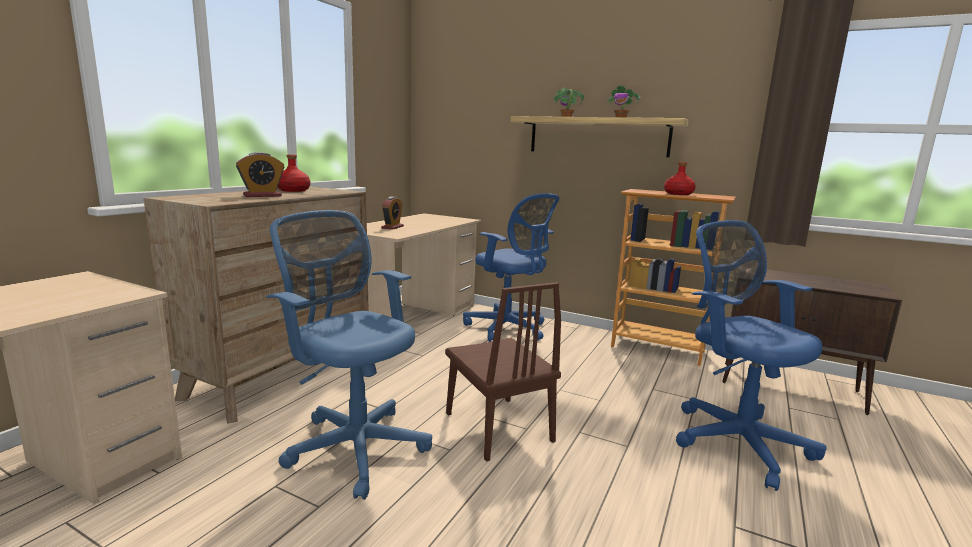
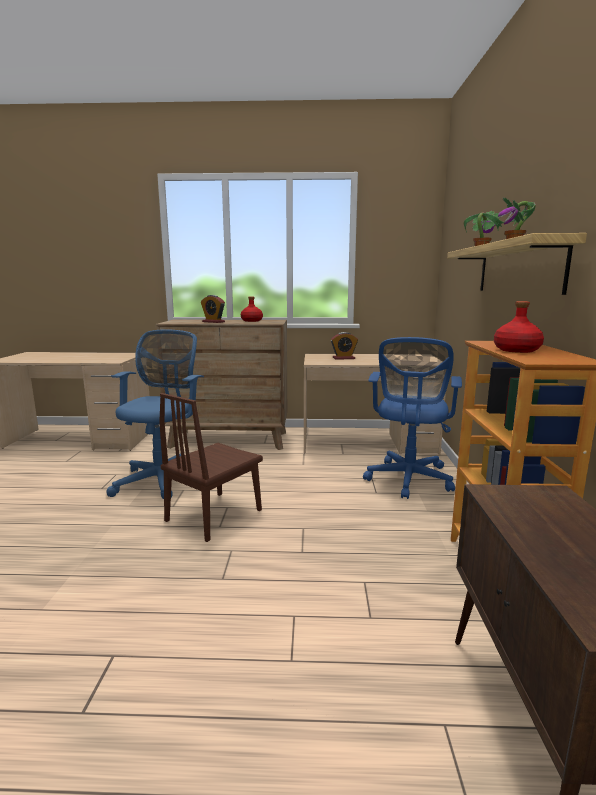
camera: 65 degrees right, 0 degrees up
blue office chair [676,220,826,491] -> none

